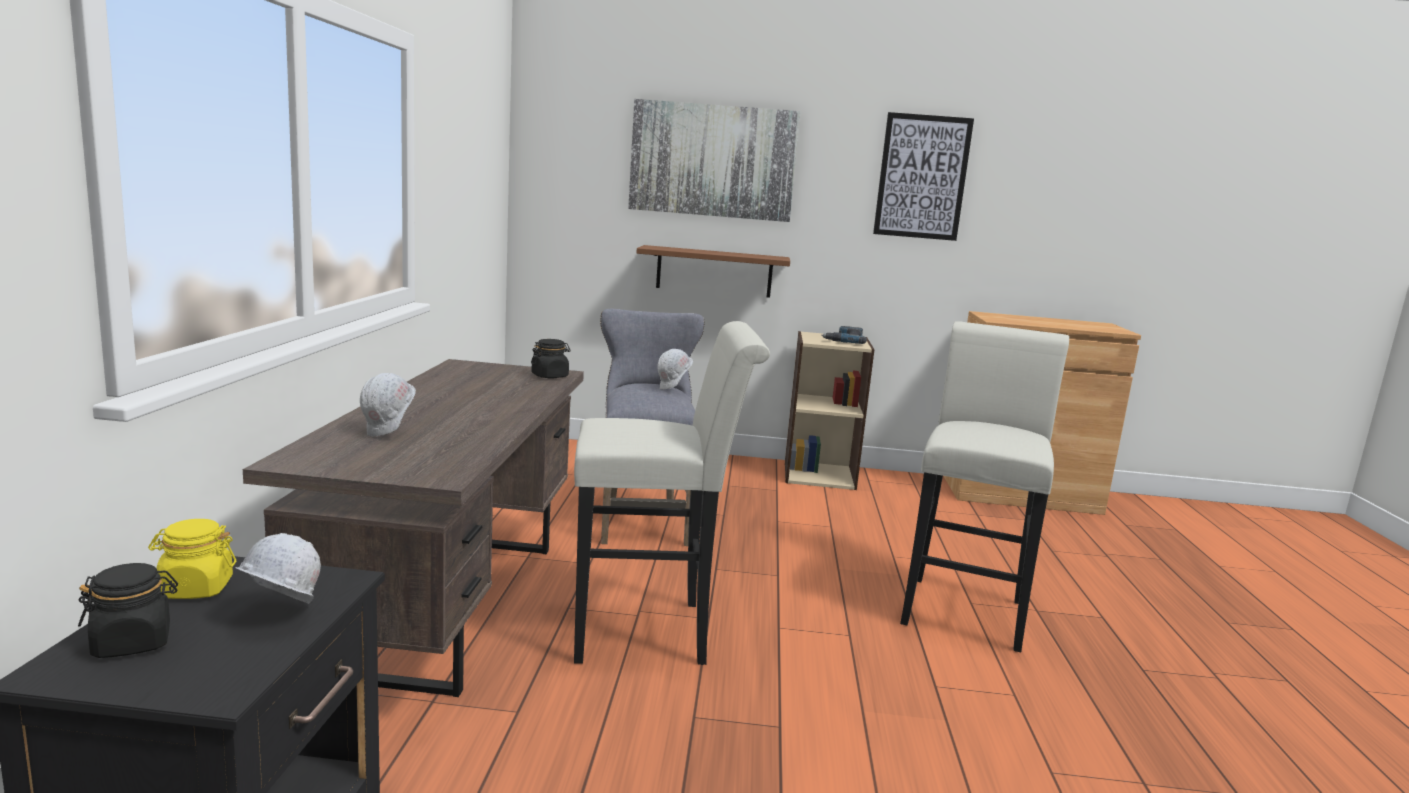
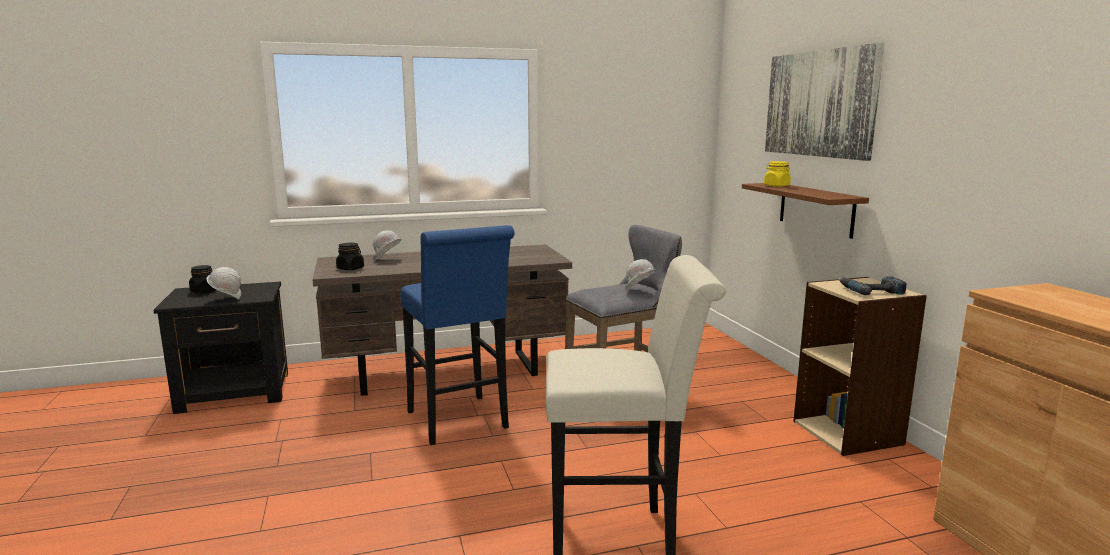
camera: 70 degrees right, 0 degrees up
yellow jar [148,519,236,599] -> yellow jar moved to [764,161,791,187]
black jar [531,339,571,378] -> black jar moved to [336,243,364,270]
white stool [574,321,770,665] -> blue stool [400,225,515,445]
picture [873,112,974,241] -> none

